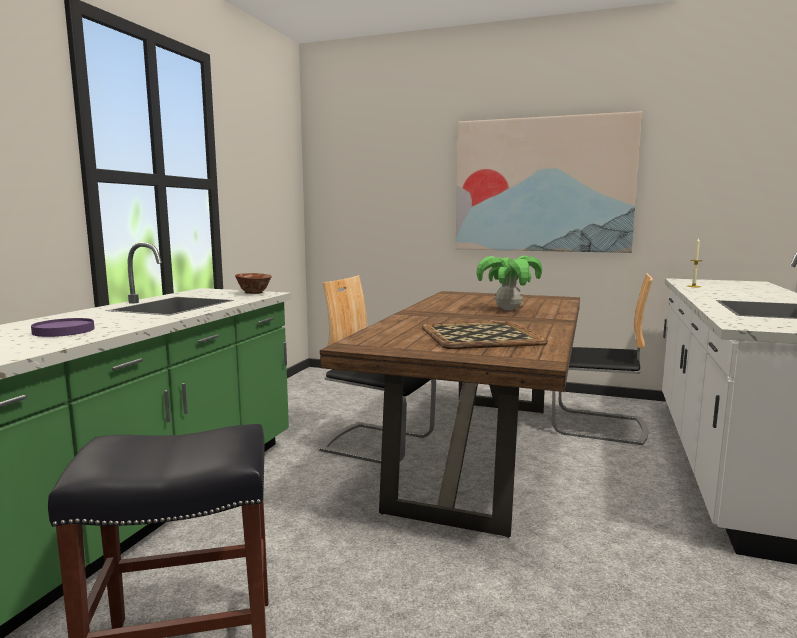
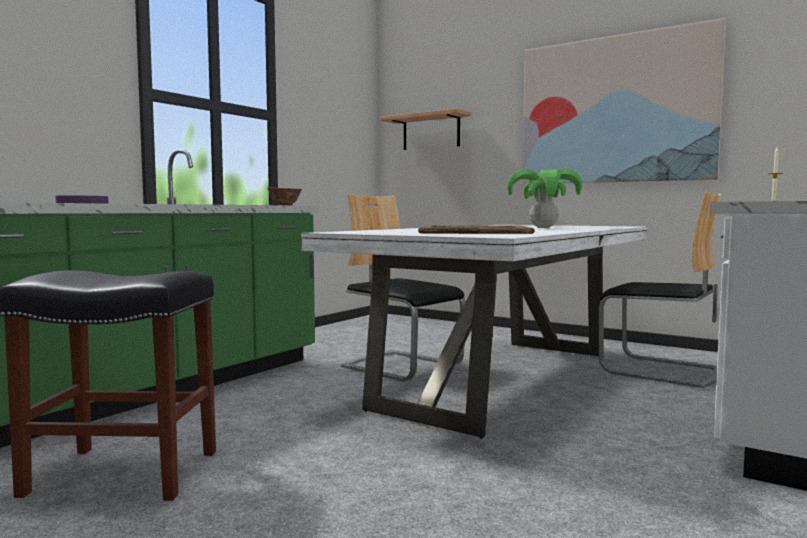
camera: 15 degrees right, 5 degrees down
brown dining table [320,291,580,538] -> white dining table [301,225,648,439]
none -> shelf [379,108,471,150]

